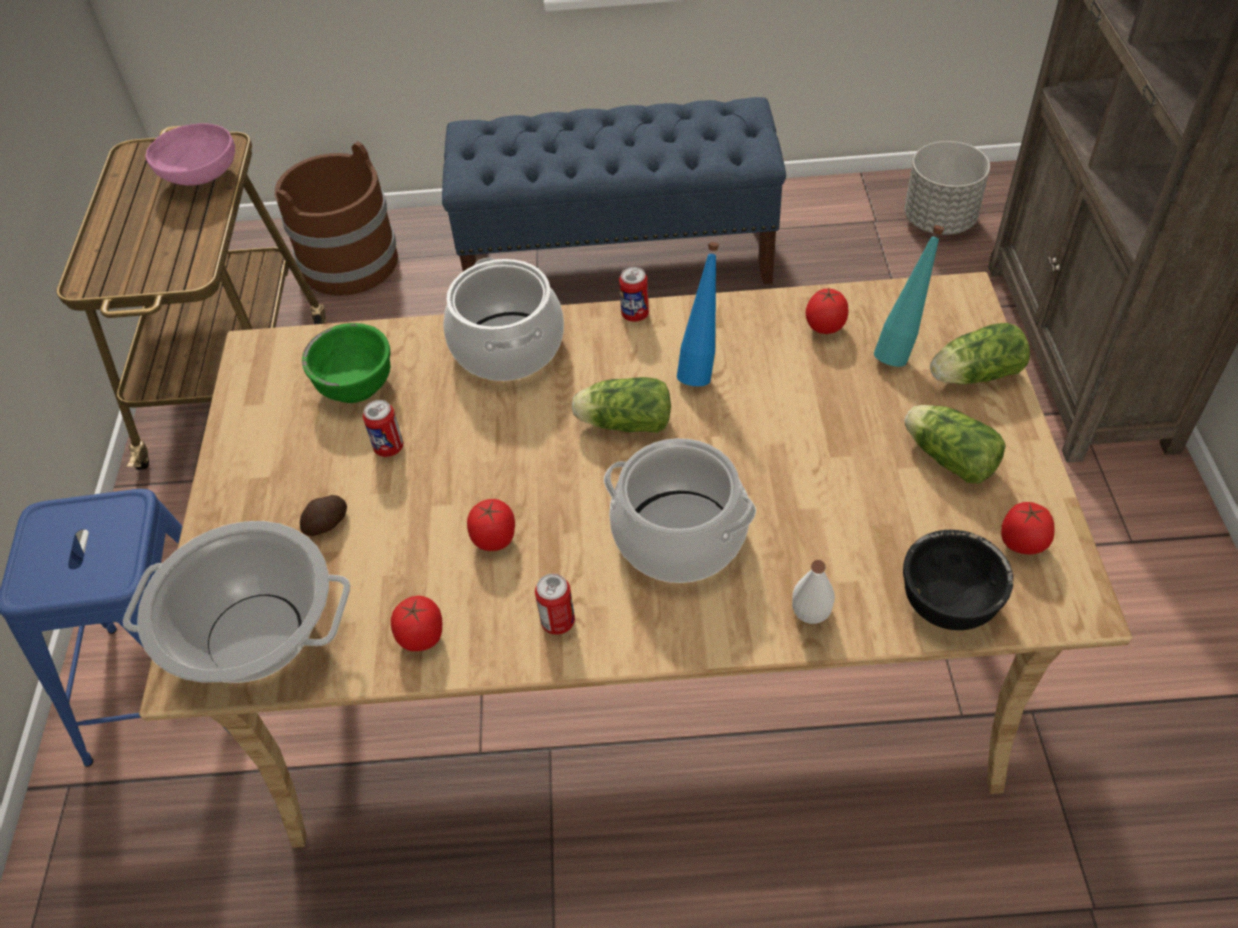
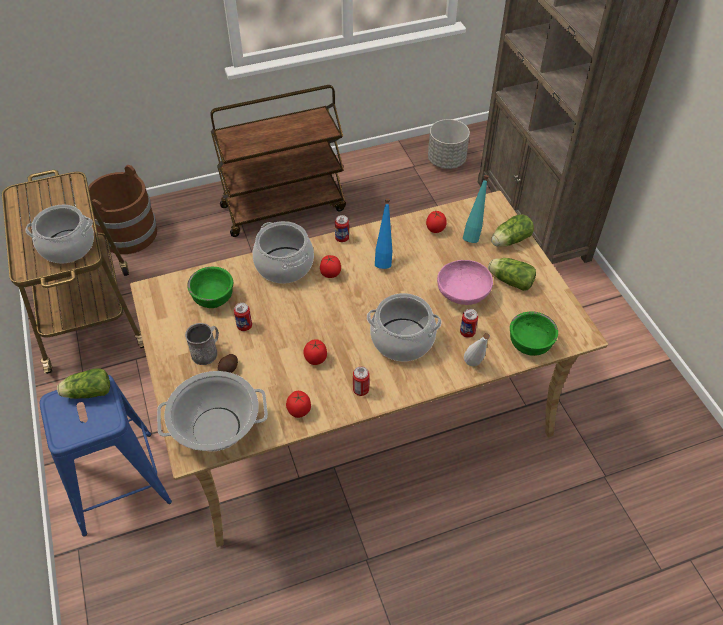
camera: 20 degrees left, 0 degrees up
pink bowl [145,123,235,186] -> pink bowl moved to [437,260,493,305]
blue bench [442,97,786,284] -> brown cart [210,85,346,237]
lettuce [572,377,671,433] -> lettuce moved to [57,368,110,399]
black bowl [903,530,1014,630] -> green bowl [510,311,558,356]
tomato [1001,502,1055,555] -> tomato moved to [320,255,341,278]
none -> cooking pot [25,205,94,263]
none -> grey mug [185,323,219,365]
none -> can [460,309,478,338]

